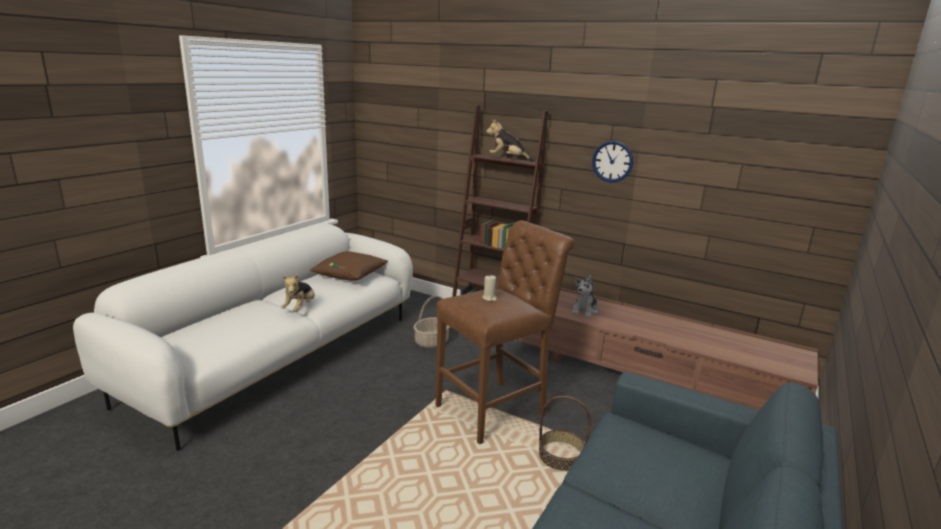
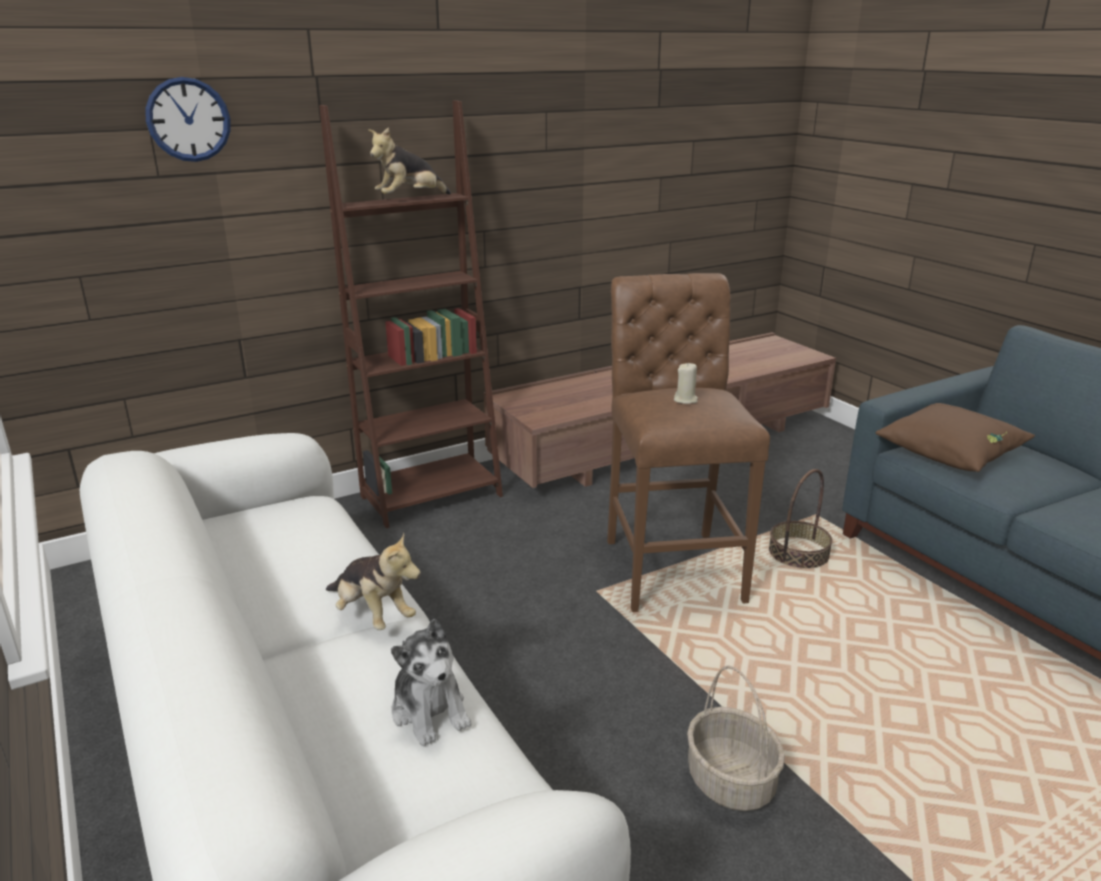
camera: 60 degrees left, 5 degrees up
brown pillow [310,251,388,281] -> brown pillow moved to [875,403,1035,472]
basket [414,295,450,349] -> basket moved to [687,665,785,811]
plush toy [572,275,598,318] -> plush toy moved to [391,618,471,746]
wall clock [592,141,633,182] -> wall clock moved to [145,77,231,162]

